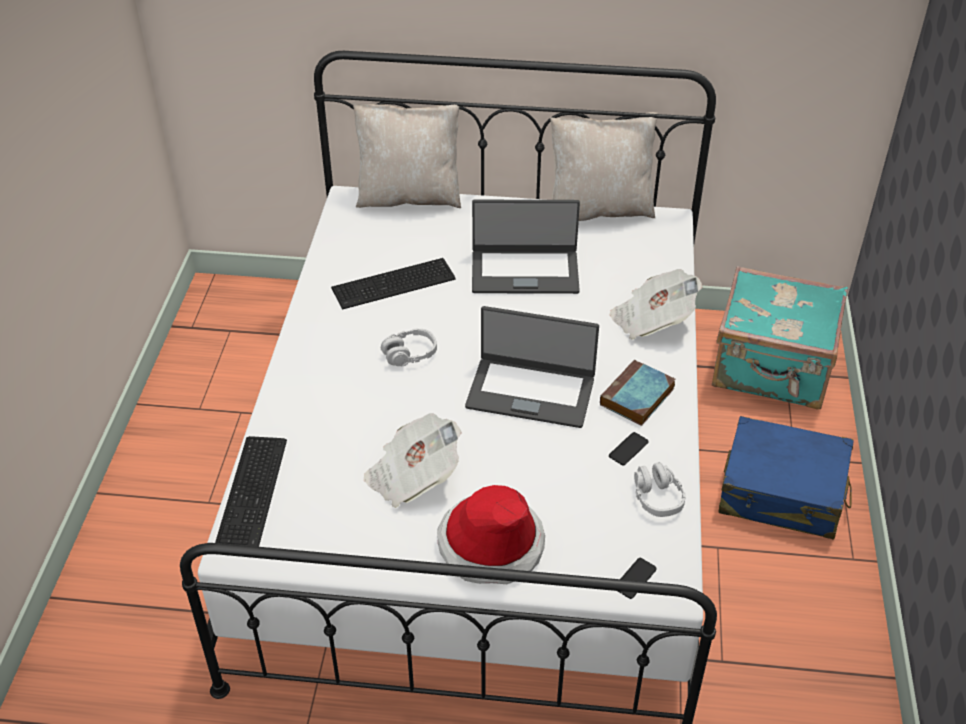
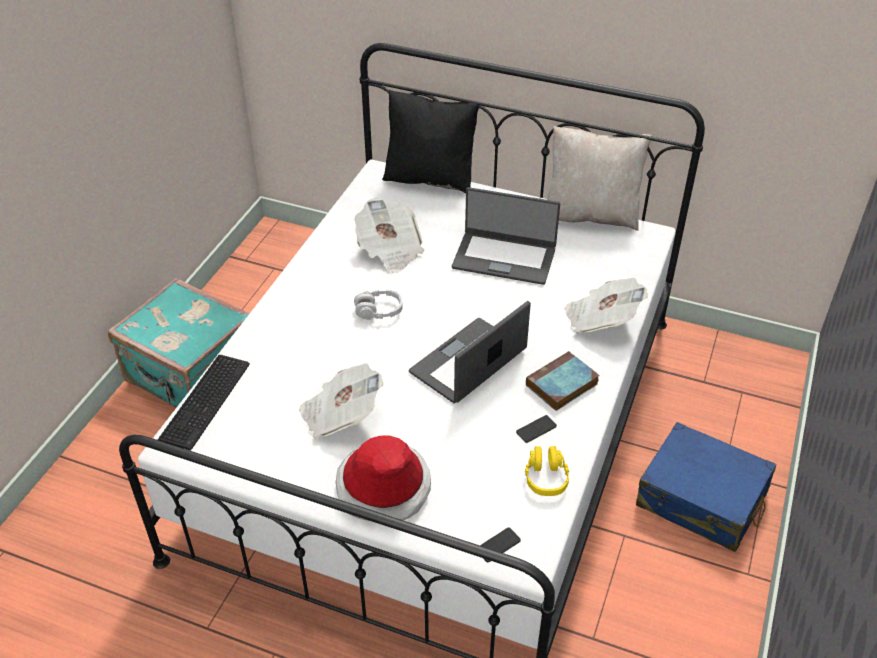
camera: 15 degrees right, 0 degrees up
keyboard [331,258,456,310] -> newspaper [354,198,424,273]
beige pillow [353,103,461,208] -> black pillow [382,90,479,193]
laptop [465,306,599,428] -> laptop turned 105 degrees clockwise [409,301,531,403]
grey headphones [634,462,686,517] -> yellow headphones [525,446,569,496]
turquoise suitcase [712,266,848,409] -> turquoise suitcase moved to [108,278,250,408]

